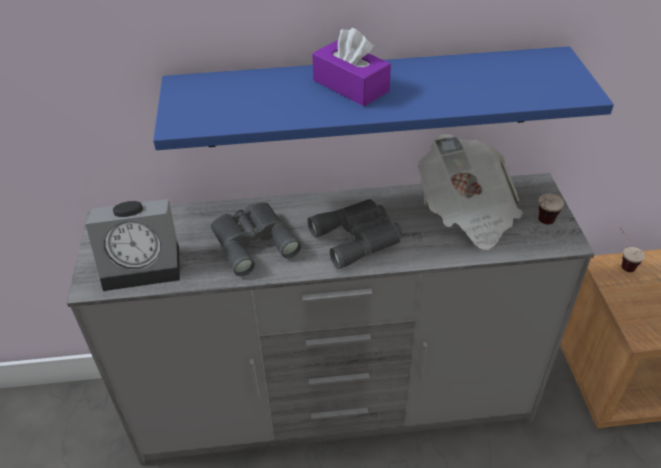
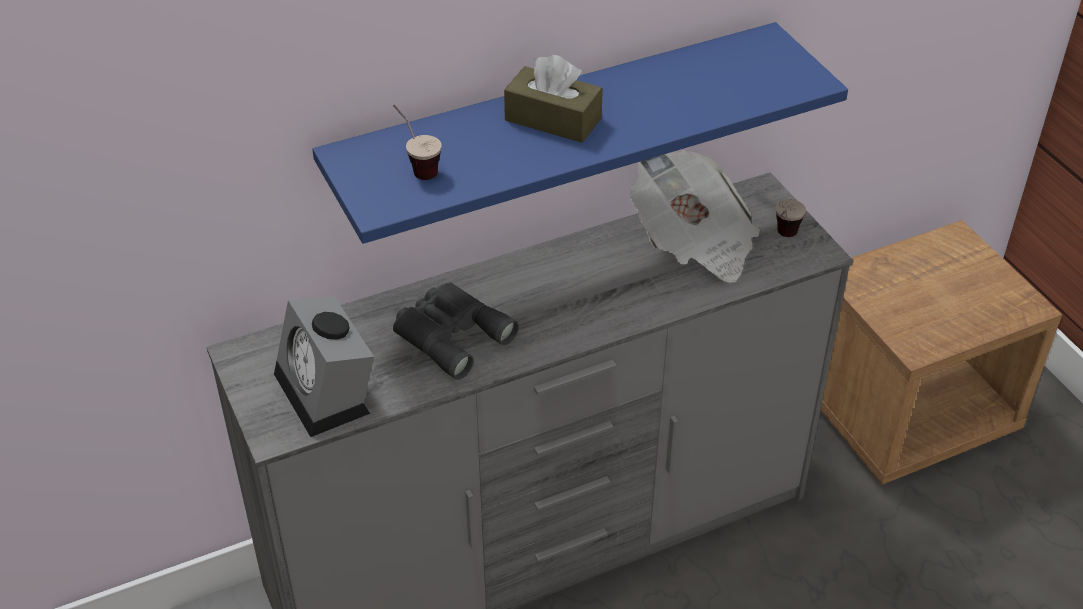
camera: 20 degrees left, 0 degrees up
alarm clock [86,199,180,291] -> alarm clock turned 90 degrees clockwise [274,296,374,437]
grey binoculars [307,199,402,269] -> none
purple tissue box [312,28,391,106] -> brown tissue box [504,55,603,143]
cup [619,227,645,272] -> cup moved to [393,105,442,180]

